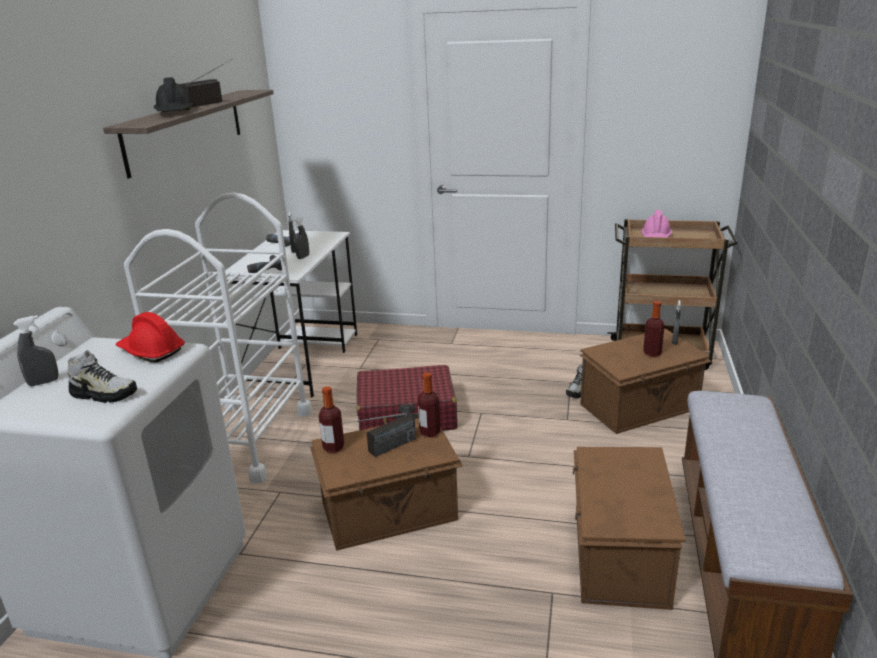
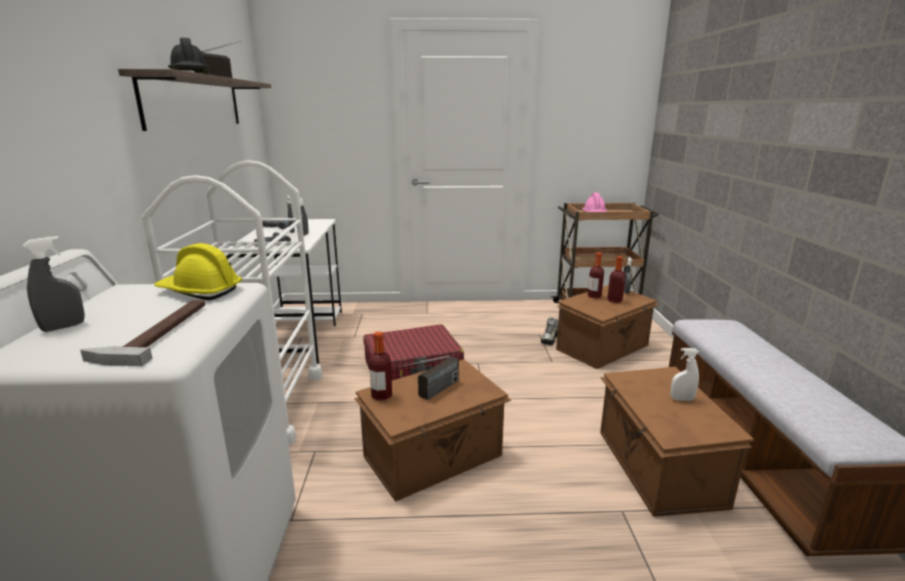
camera: 15 degrees left, 5 degrees down
shoe [68,350,137,403] -> hammer [80,300,205,366]
red hard hat [116,312,185,363] -> yellow hard hat [154,243,242,300]
bottle [418,372,441,437] -> bottle moved to [588,252,604,298]
none -> white spray bottle [671,348,699,401]

